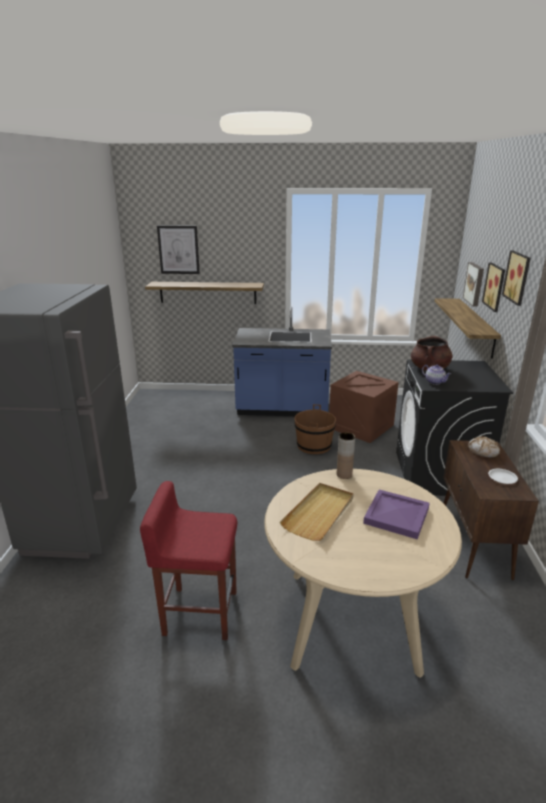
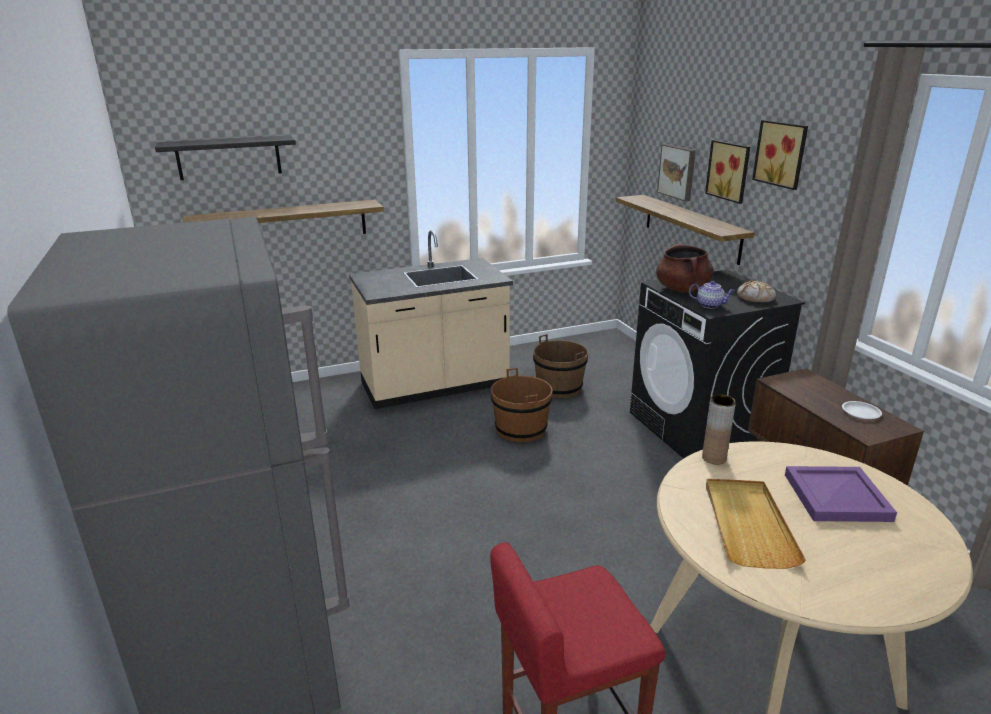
camera: 25 degrees left, 0 degrees up
picture [157,226,200,274] -> black shelf [155,135,296,180]
blue counter [232,307,332,416] -> beige counter [349,230,513,409]
crate [329,371,399,443] -> brown bucket [533,334,588,398]
bread [468,436,500,457] -> bread moved to [737,281,776,302]

